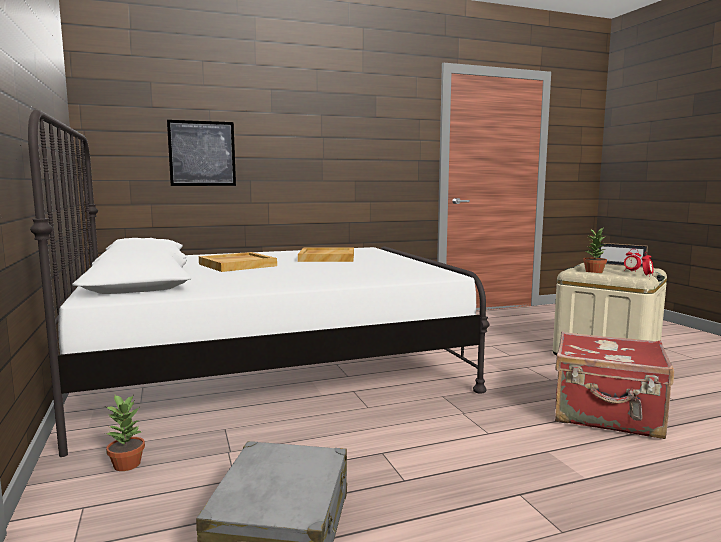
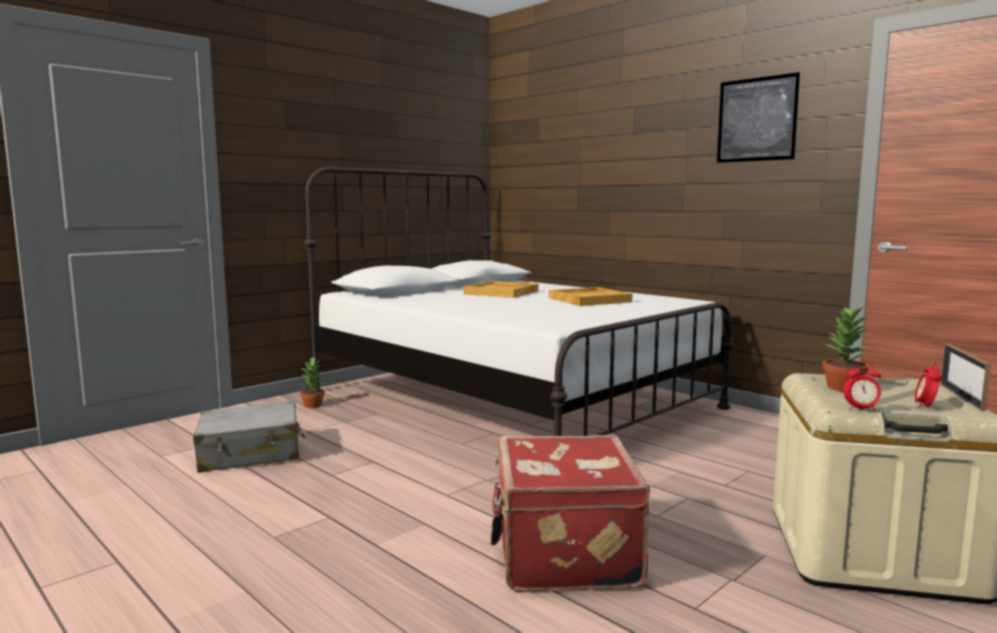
camera: 65 degrees right, 0 degrees up
picture [167,120,236,186] -> picture moved to [717,72,801,163]

